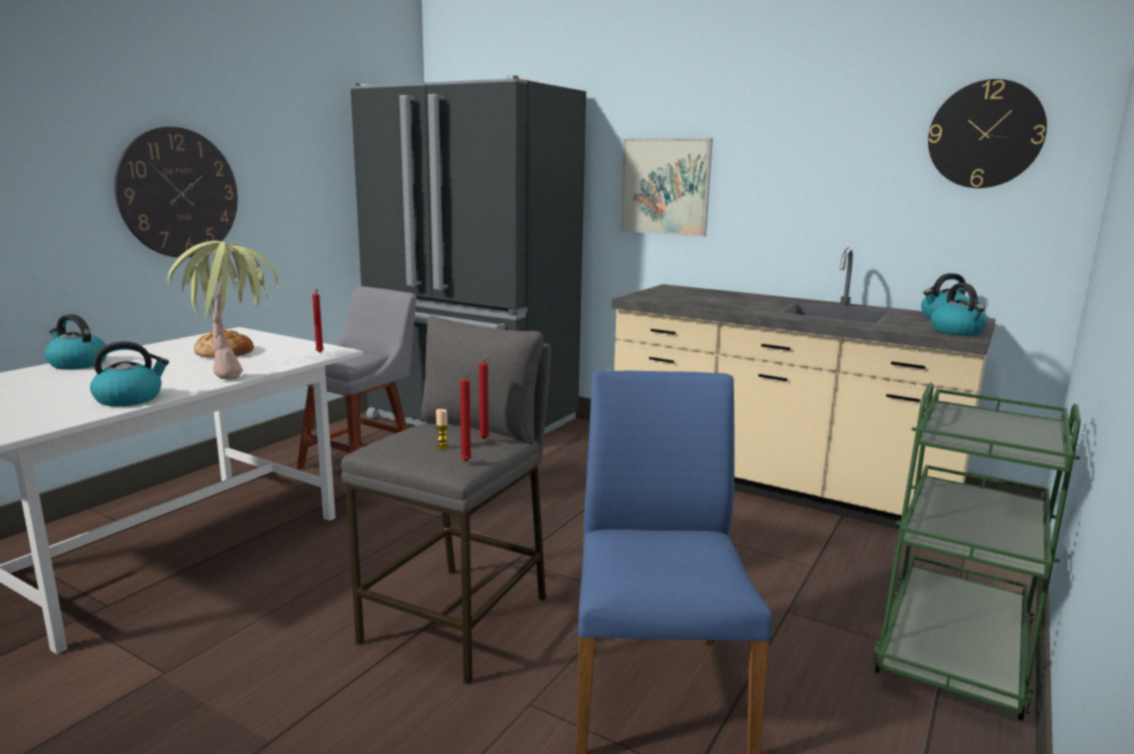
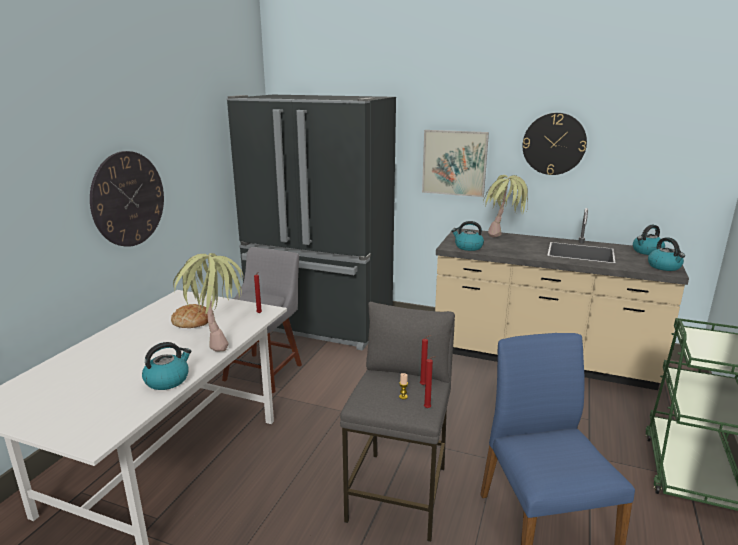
camera: 10 degrees left, 5 degrees up
kettle [45,314,107,370] -> kettle moved to [452,221,484,251]
wall clock [928,79,1047,188] -> wall clock moved to [523,113,587,175]
none -> potted plant [483,175,528,237]

